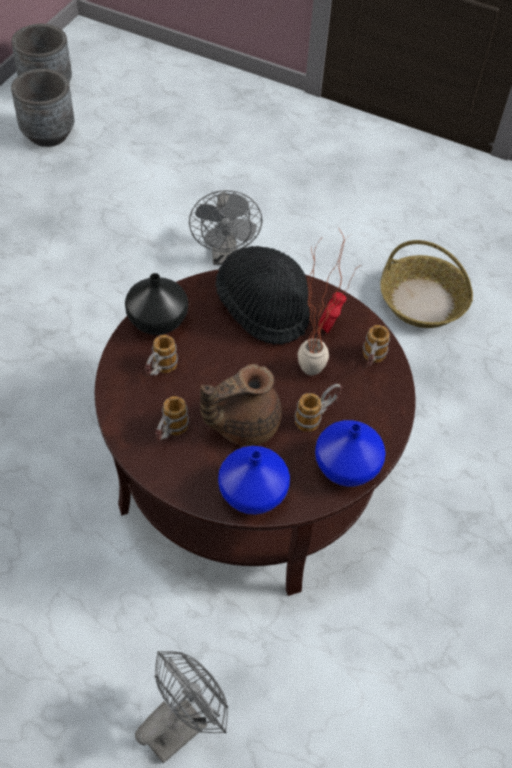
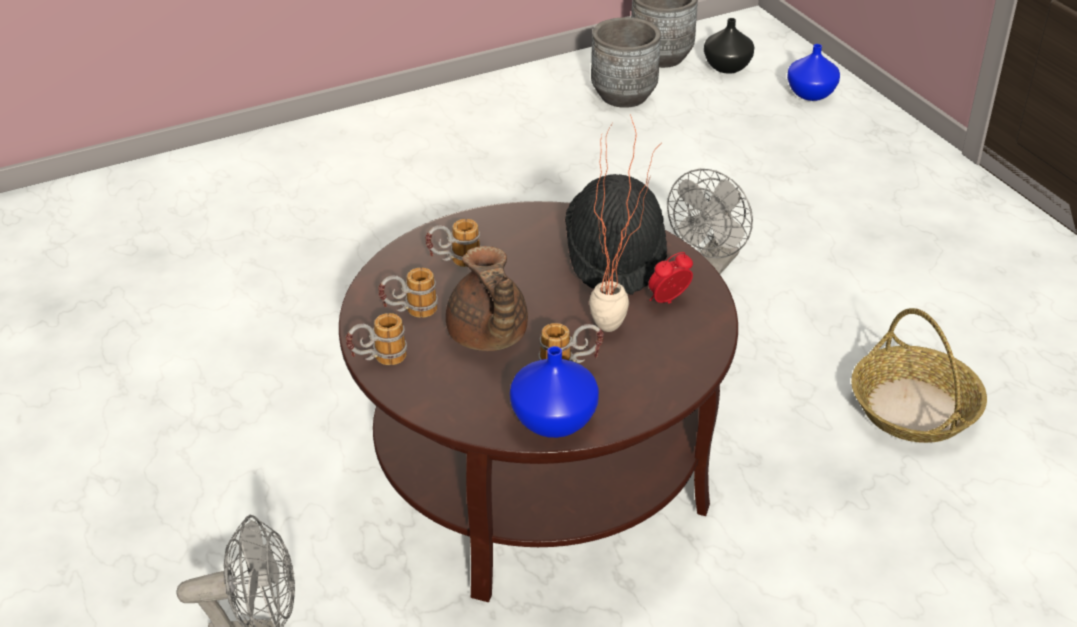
camera: 40 degrees right, 15 degrees down
black vase [125,273,188,335] -> black vase moved to [704,18,755,74]
brown teapot [200,364,282,446] -> brown teapot turned 120 degrees counterclockwise [446,246,528,351]
blue vase [218,446,290,515] -> blue vase moved to [787,44,840,101]
mug [363,325,390,368] -> mug moved to [346,313,407,365]

